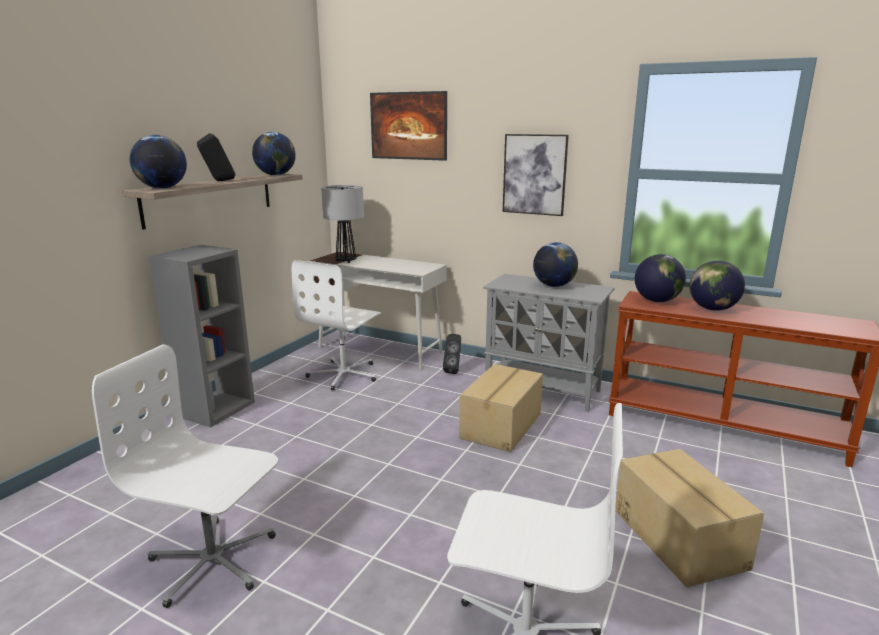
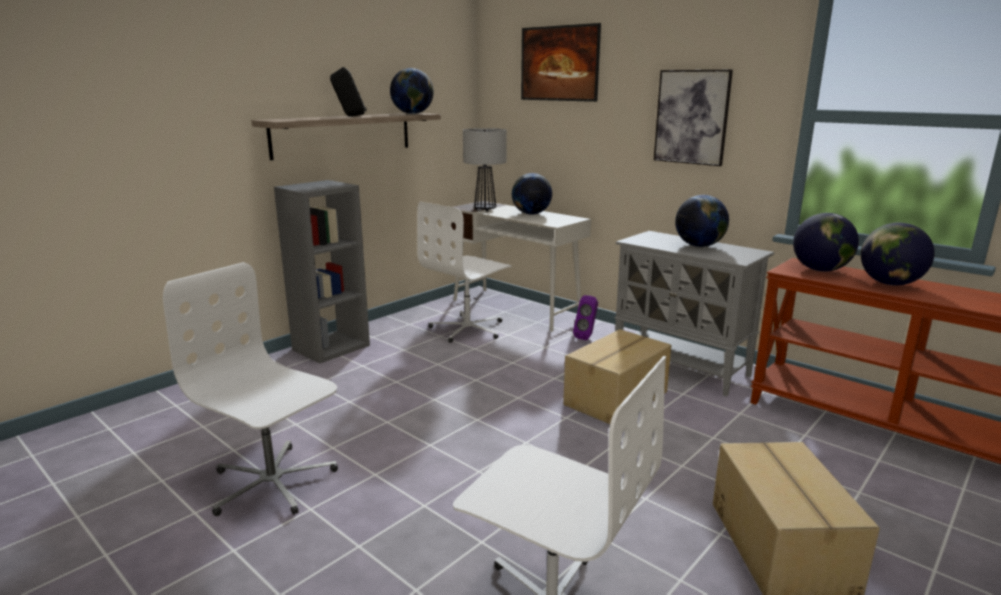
camera: 15 degrees right, 0 degrees up
globe [130,135,187,189] -> globe moved to [512,173,552,215]
black speaker [443,334,461,374] -> purple speaker [573,295,598,340]

